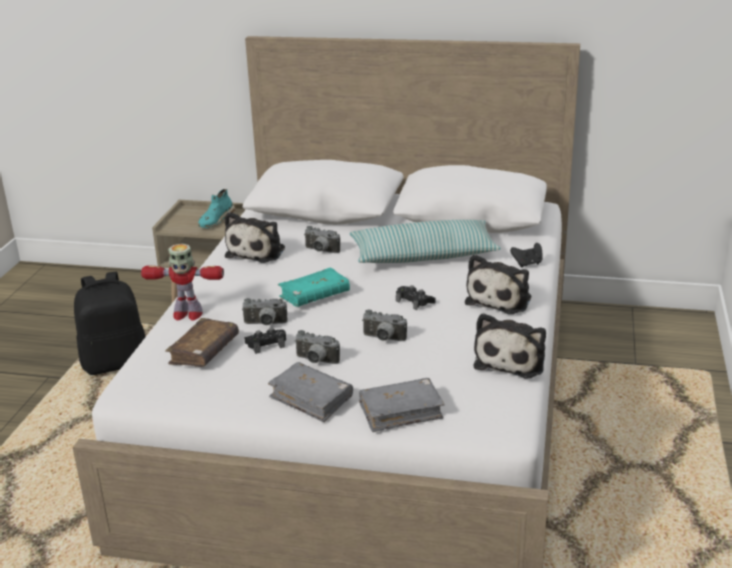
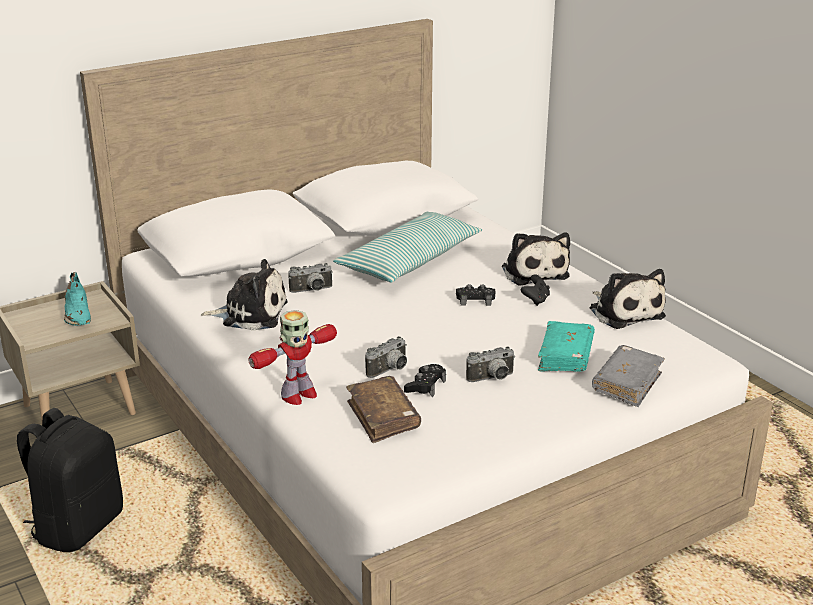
camera: 45 degrees left, 0 degrees up
plush toy [225,212,285,263] -> plush toy turned 60 degrees counterclockwise [201,259,288,331]
grey book [268,362,353,422] -> none
turquoise book [278,267,350,307] -> turquoise book moved to [538,321,595,372]
camera [362,310,407,341] -> none
black game controller [510,243,542,268] -> black game controller moved to [521,274,550,306]

